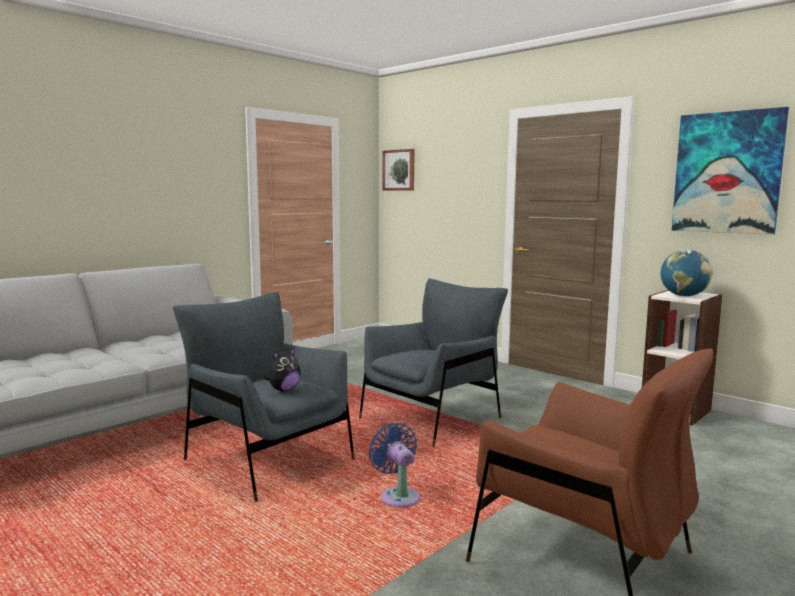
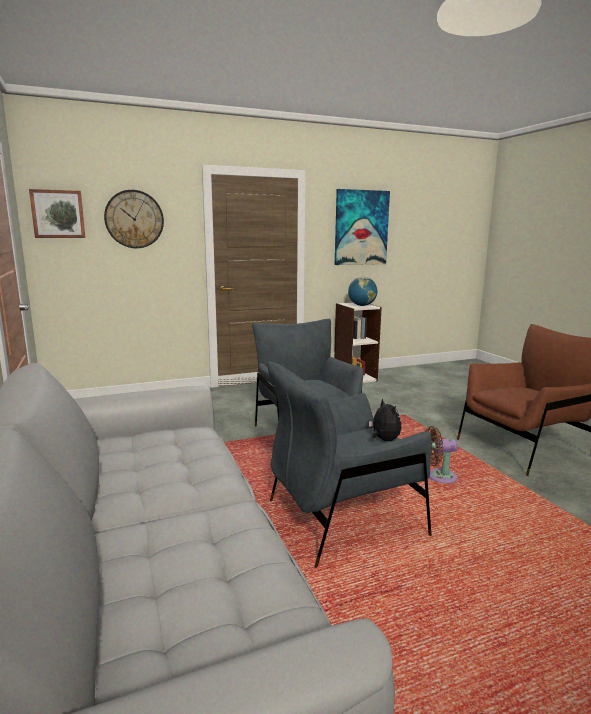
camera: 65 degrees left, 5 degrees up
blue fan [369,423,420,507] -> brown fan [425,426,458,484]
none -> wall clock [104,190,164,248]

